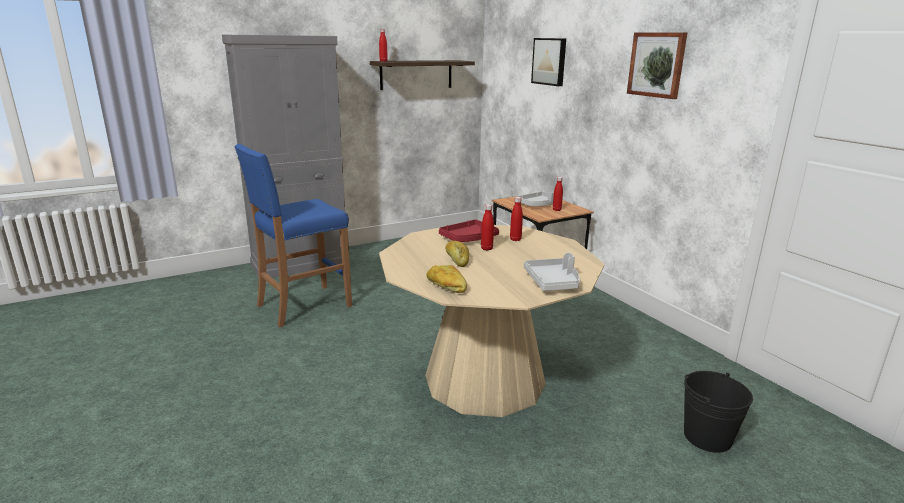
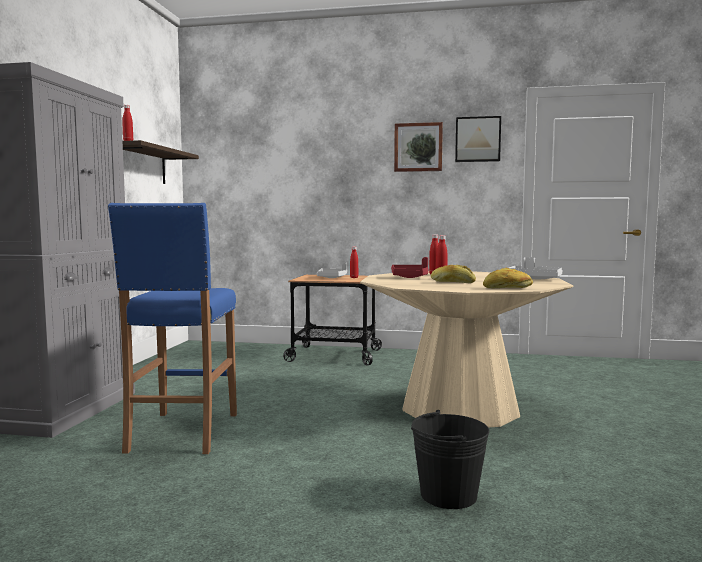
camera: 50 degrees left, 15 degrees down
picture [531,38,566,86] -> picture moved to [455,116,501,162]
black bucket [684,371,753,453] -> black bucket moved to [411,410,490,509]

